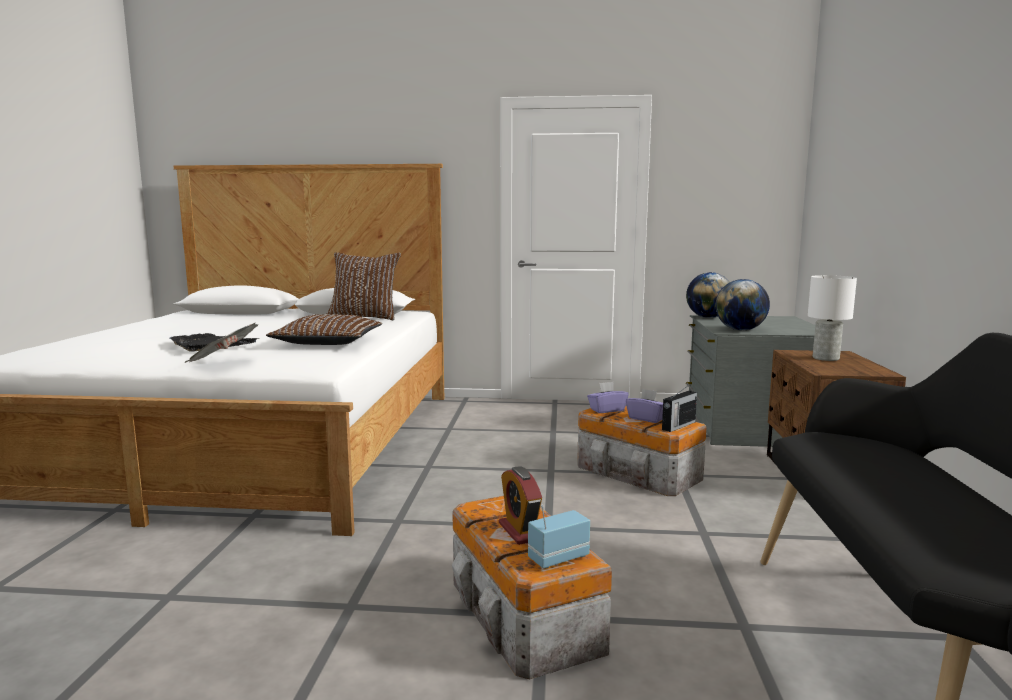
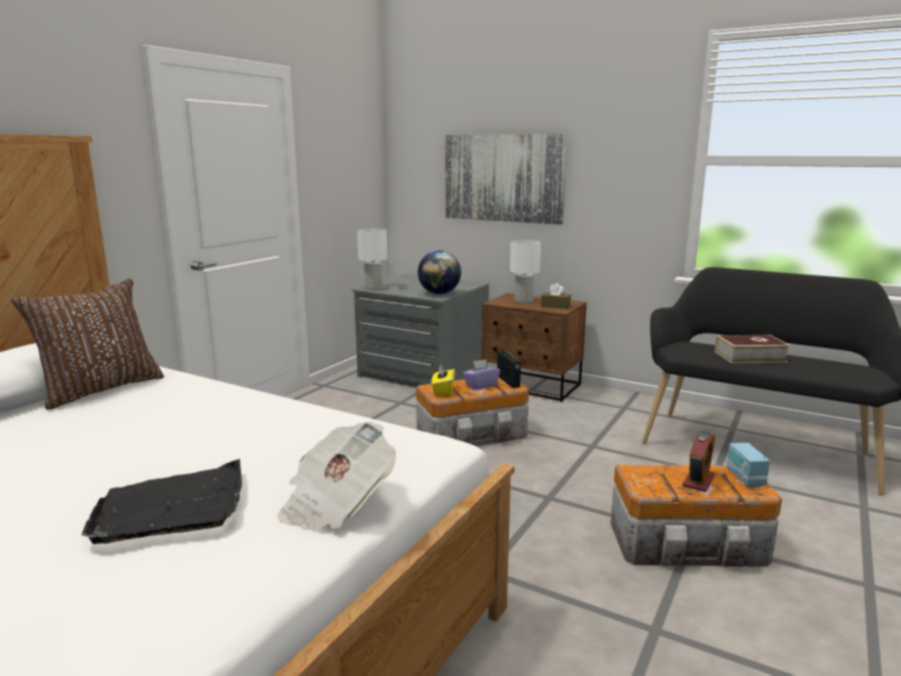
camera: 65 degrees left, 5 degrees up
brown pillow [266,314,382,345] -> none
alarm clock [499,466,542,545] -> alarm clock turned 60 degrees counterclockwise [683,431,715,492]
purple tissue box [587,382,629,413] -> yellow tissue box [431,365,455,396]
globe [686,272,730,318] -> white table lamp [357,229,388,290]
none -> picture [446,134,567,225]
none -> brown tissue box [541,283,571,309]
none -> book [715,335,791,364]

